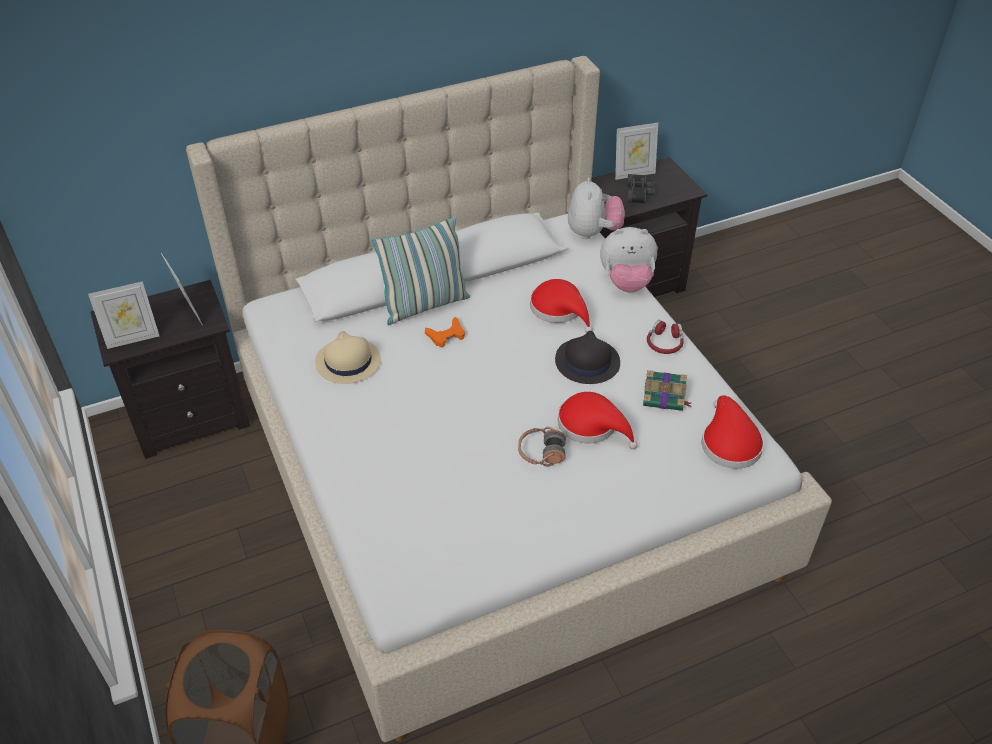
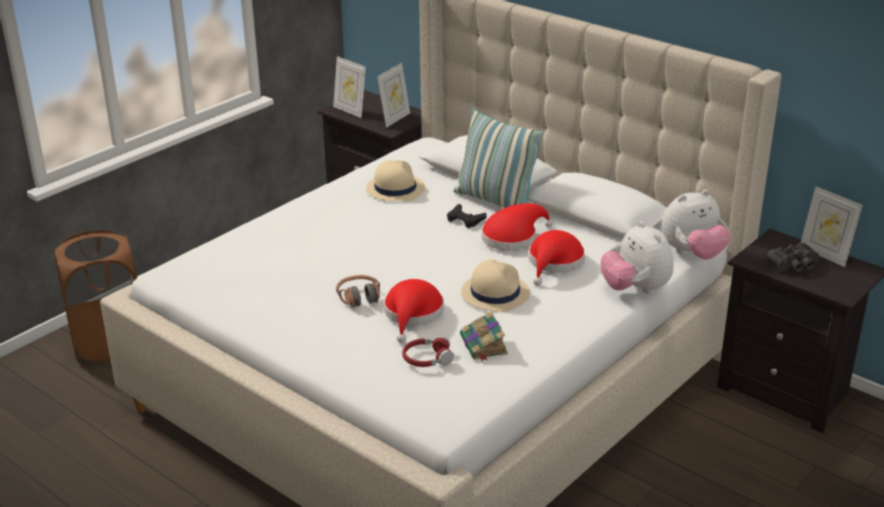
camera: 65 degrees right, 15 degrees down
orange game controller [425,317,465,347] -> black game controller [447,204,487,228]
black hat [555,331,620,384] -> beige hat [461,259,530,312]
red headphones [647,320,684,354] -> red headphones moved to [402,336,454,367]
red hat [702,395,764,469] -> red hat moved to [481,203,553,251]

